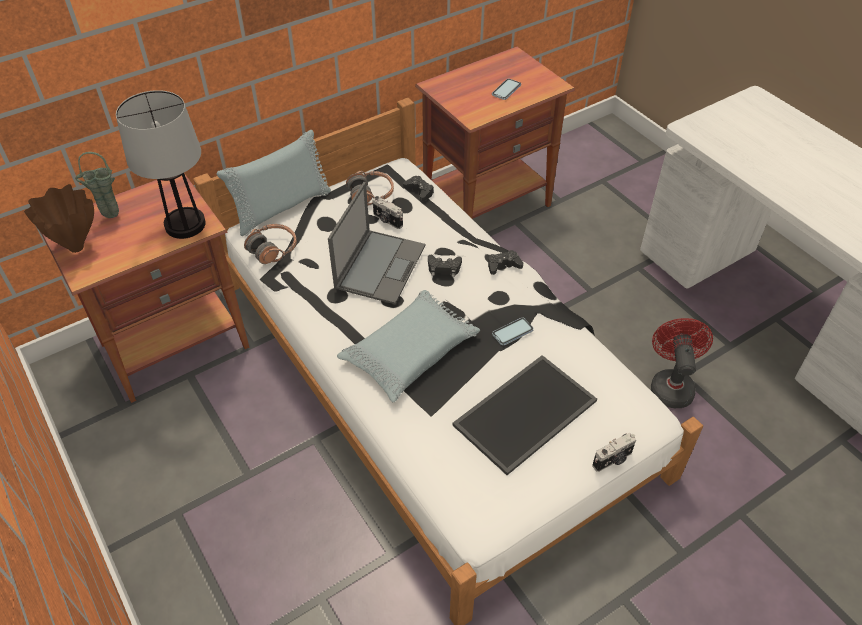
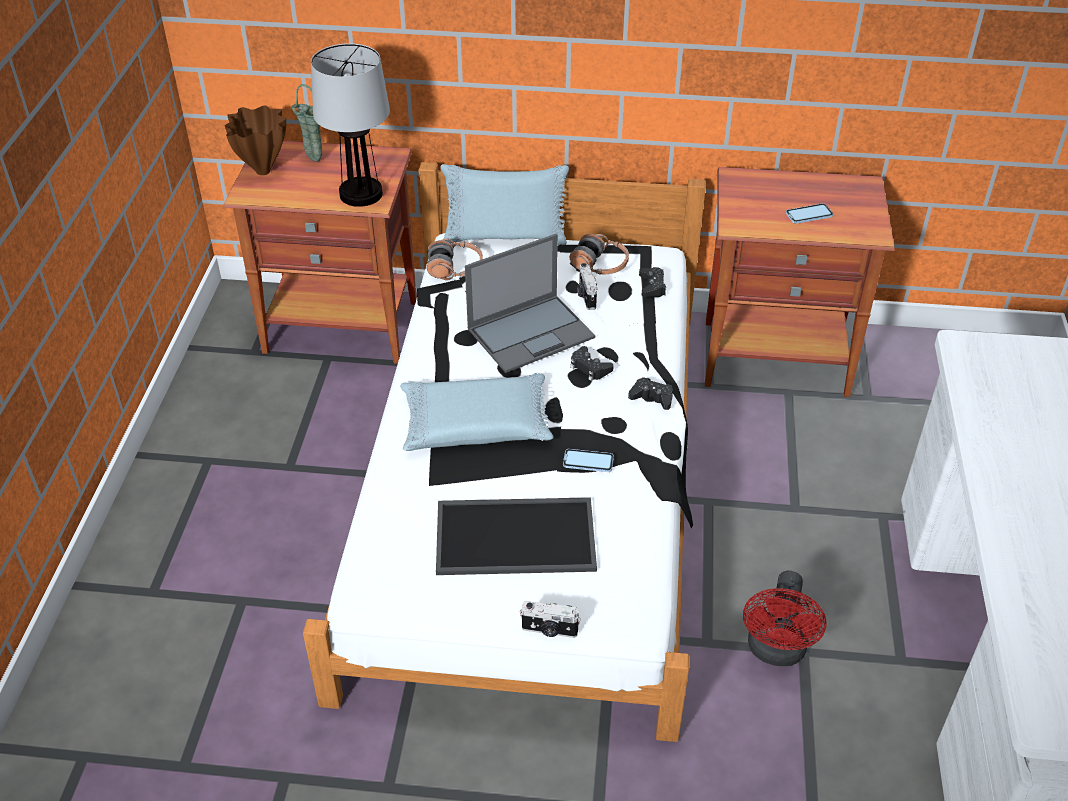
camera: 40 degrees right, 5 degrees down
red fan [651,318,713,408] -> red fan turned 150 degrees clockwise [743,571,827,666]

